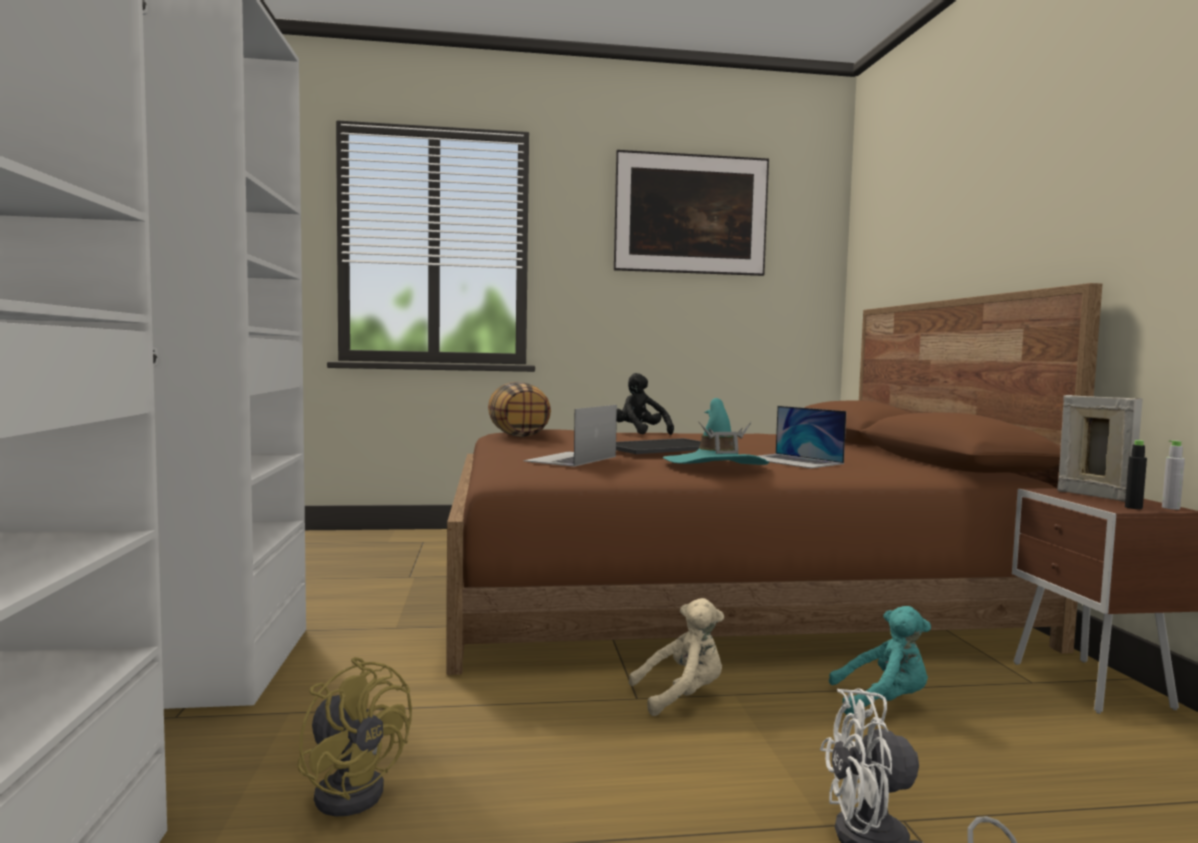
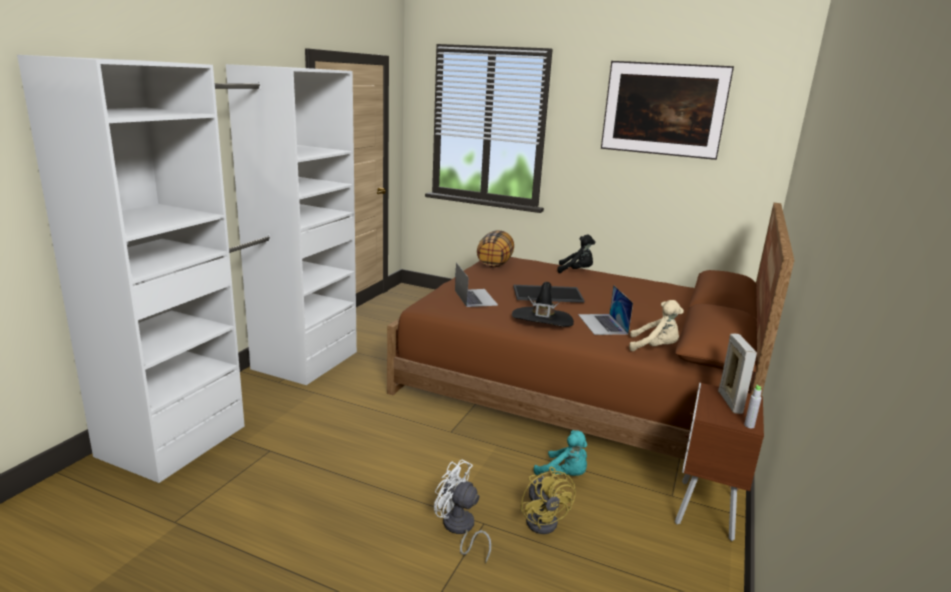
camera: 30 degrees right, 15 degrees up
yellow fan [297,657,412,816] -> yellow fan moved to [520,467,576,534]
laptop [523,405,617,467] -> laptop turned 105 degrees clockwise [455,263,498,307]
black plush toy [617,373,674,435] -> black plush toy turned 105 degrees clockwise [557,235,595,273]
beige plush toy [629,598,724,716] -> beige plush toy moved to [629,300,684,351]
turquoise hat [663,398,769,465] -> black hat [512,282,574,327]
black bottle [1125,440,1147,509] -> none

